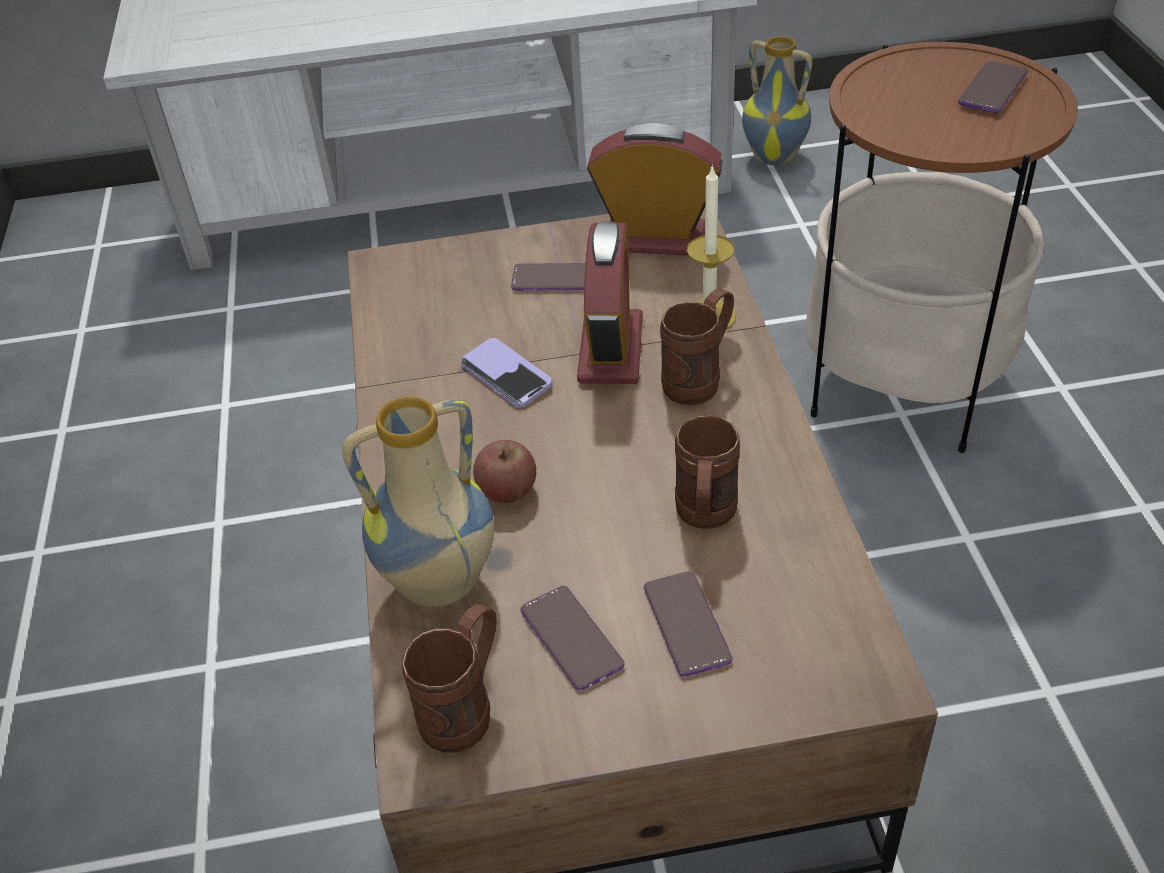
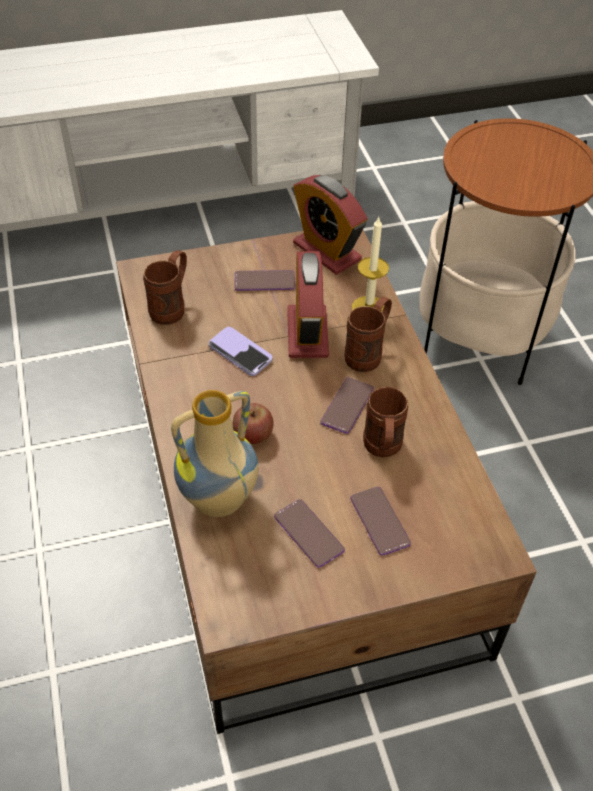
camera: 10 degrees left, 5 degrees up
brown mug [402,604,497,753] -> brown mug moved to [143,250,187,325]
alarm clock [587,123,723,255] -> alarm clock turned 135 degrees counterclockwise [293,175,367,275]
vase [742,36,812,165] -> none
phone [958,61,1028,113] -> phone moved to [320,377,374,434]

